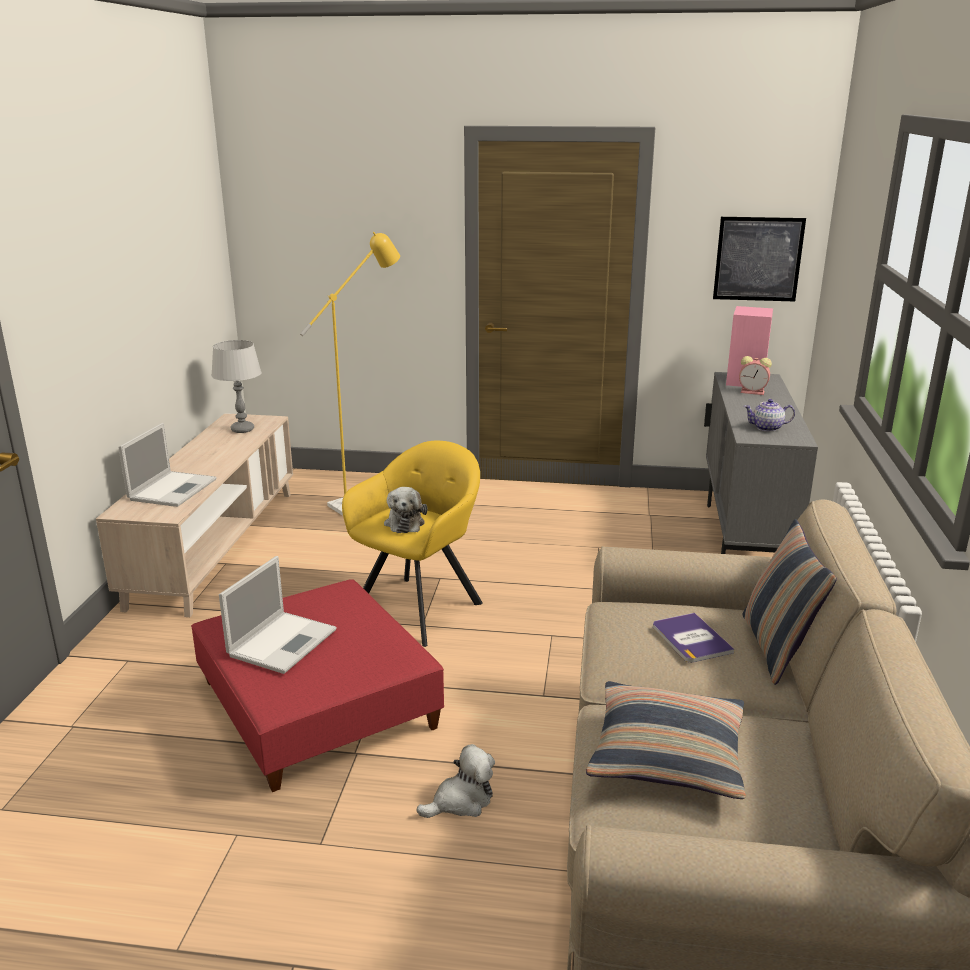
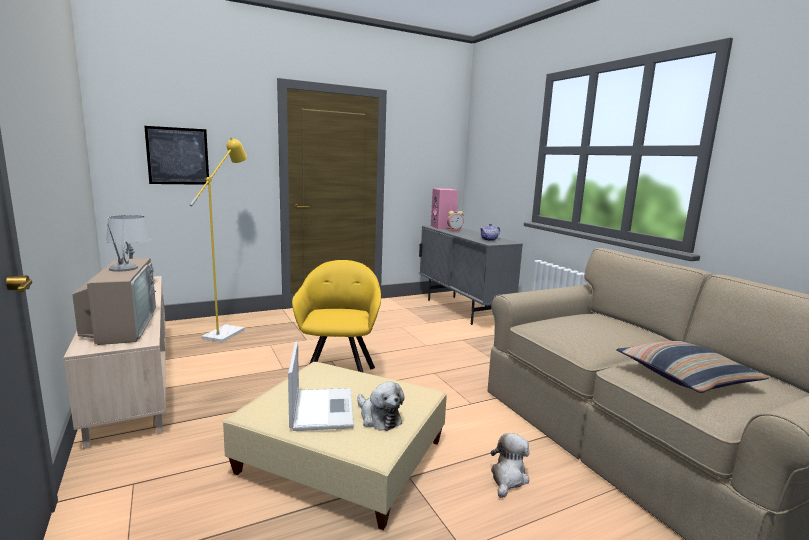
camera: 35 degrees left, 10 degrees down
laptop [119,423,217,507] -> television [72,215,156,345]
red ottoman [191,579,444,792] -> beige ottoman [223,362,447,530]
plush toy [384,487,428,533] -> plush toy moved to [358,382,404,431]
book [653,613,735,663] -> none
picture [713,217,806,302] -> picture moved to [144,126,209,185]
pillow [742,519,837,685] -> none

